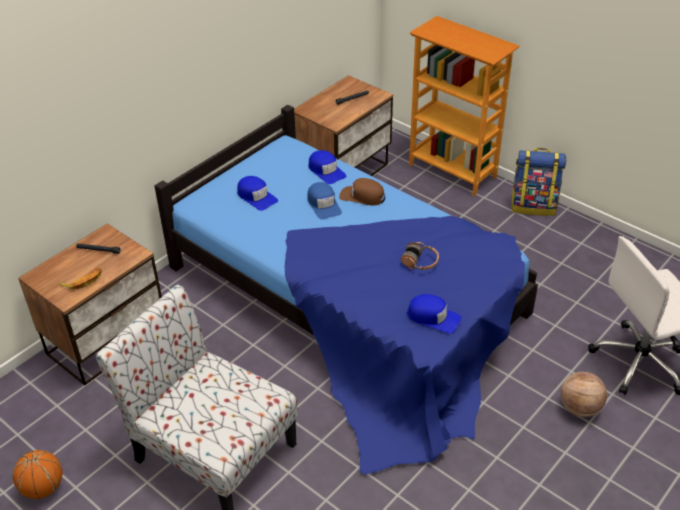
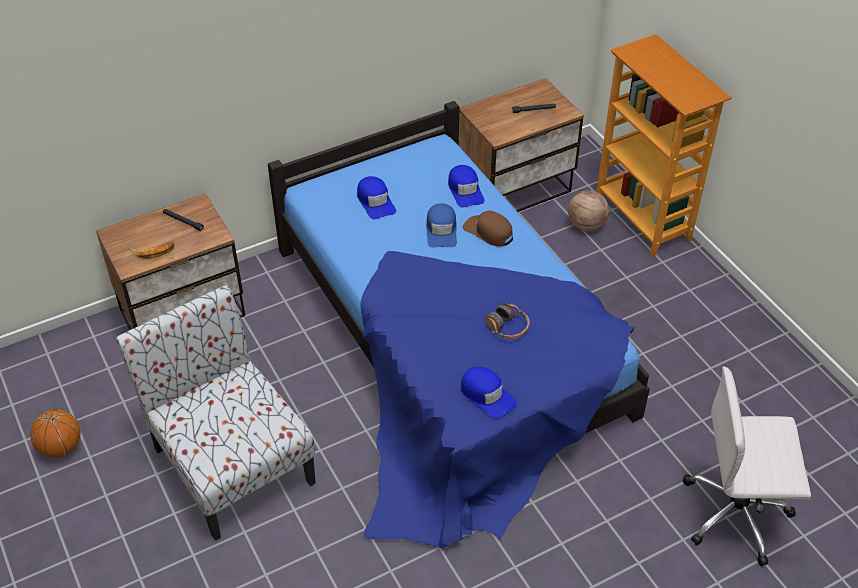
camera: 20 degrees right, 5 degrees up
backpack [511,148,566,216] -> none
basketball [561,372,607,417] -> basketball moved to [568,190,609,231]

